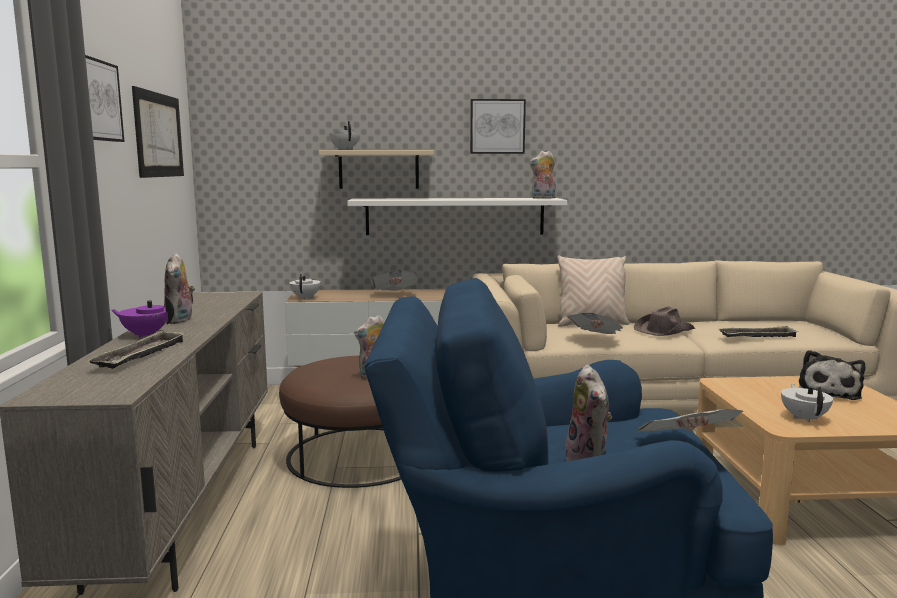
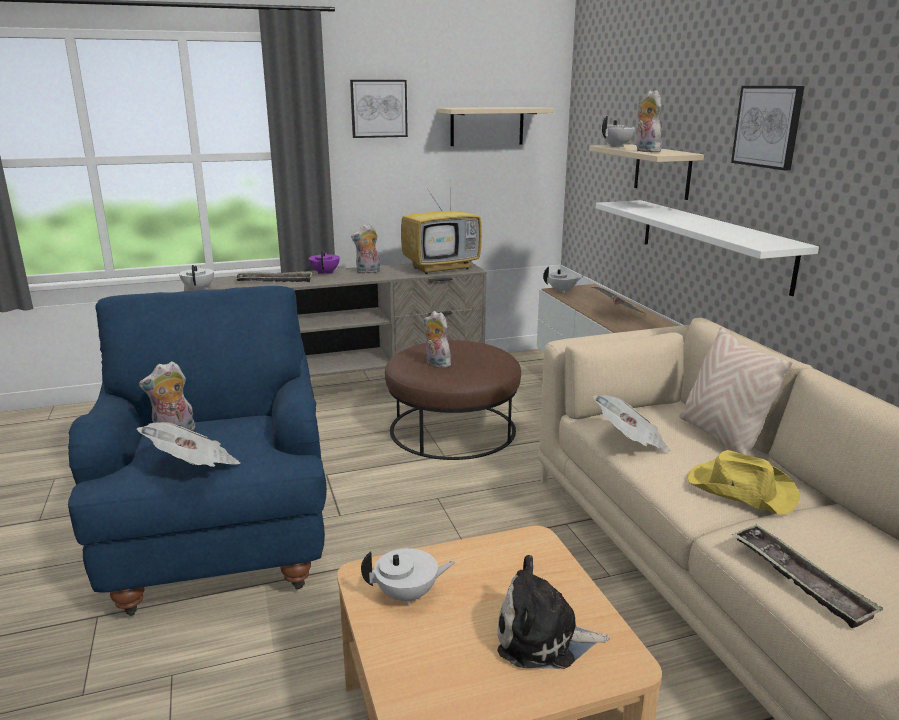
camera: 75 degrees right, 10 degrees up
picture [132,86,184,178] -> beige shelf [437,107,554,146]
plush toy [529,151,556,199] -> plush toy moved to [636,90,664,152]
brown hat [634,306,695,336] -> yellow hat [687,450,800,515]
none -> white teapot [179,265,214,290]
none -> television [401,181,482,274]

